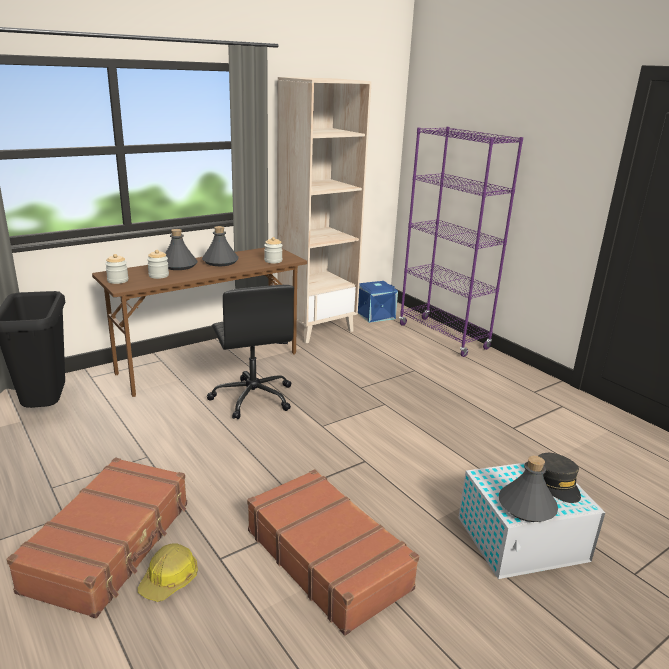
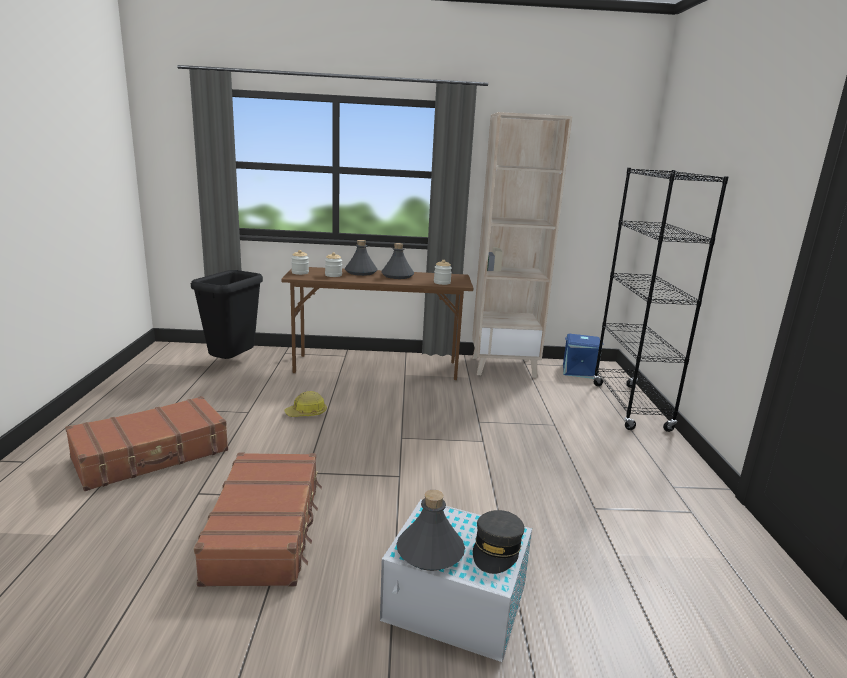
camera: 35 degrees right, 5 degrees down
hard hat [138,543,198,602] -> hard hat moved to [284,391,327,417]
black office chair [207,285,294,419] -> none
purple bookcase [399,127,523,357] -> black bookcase [593,168,729,432]

